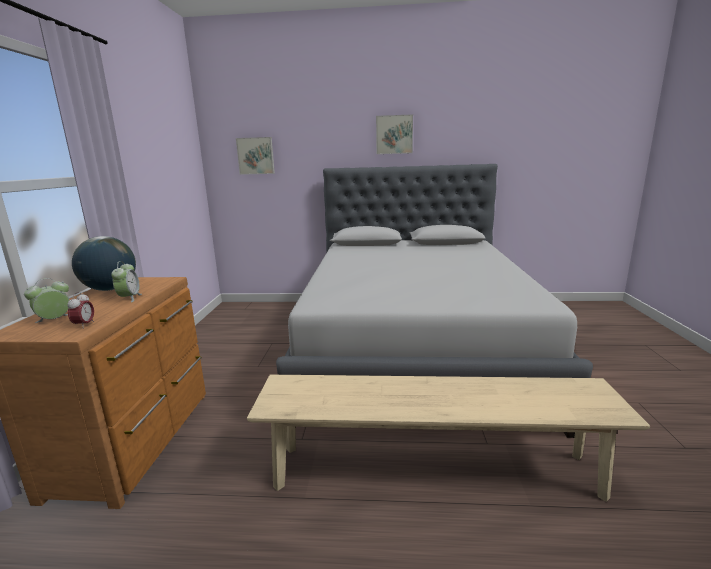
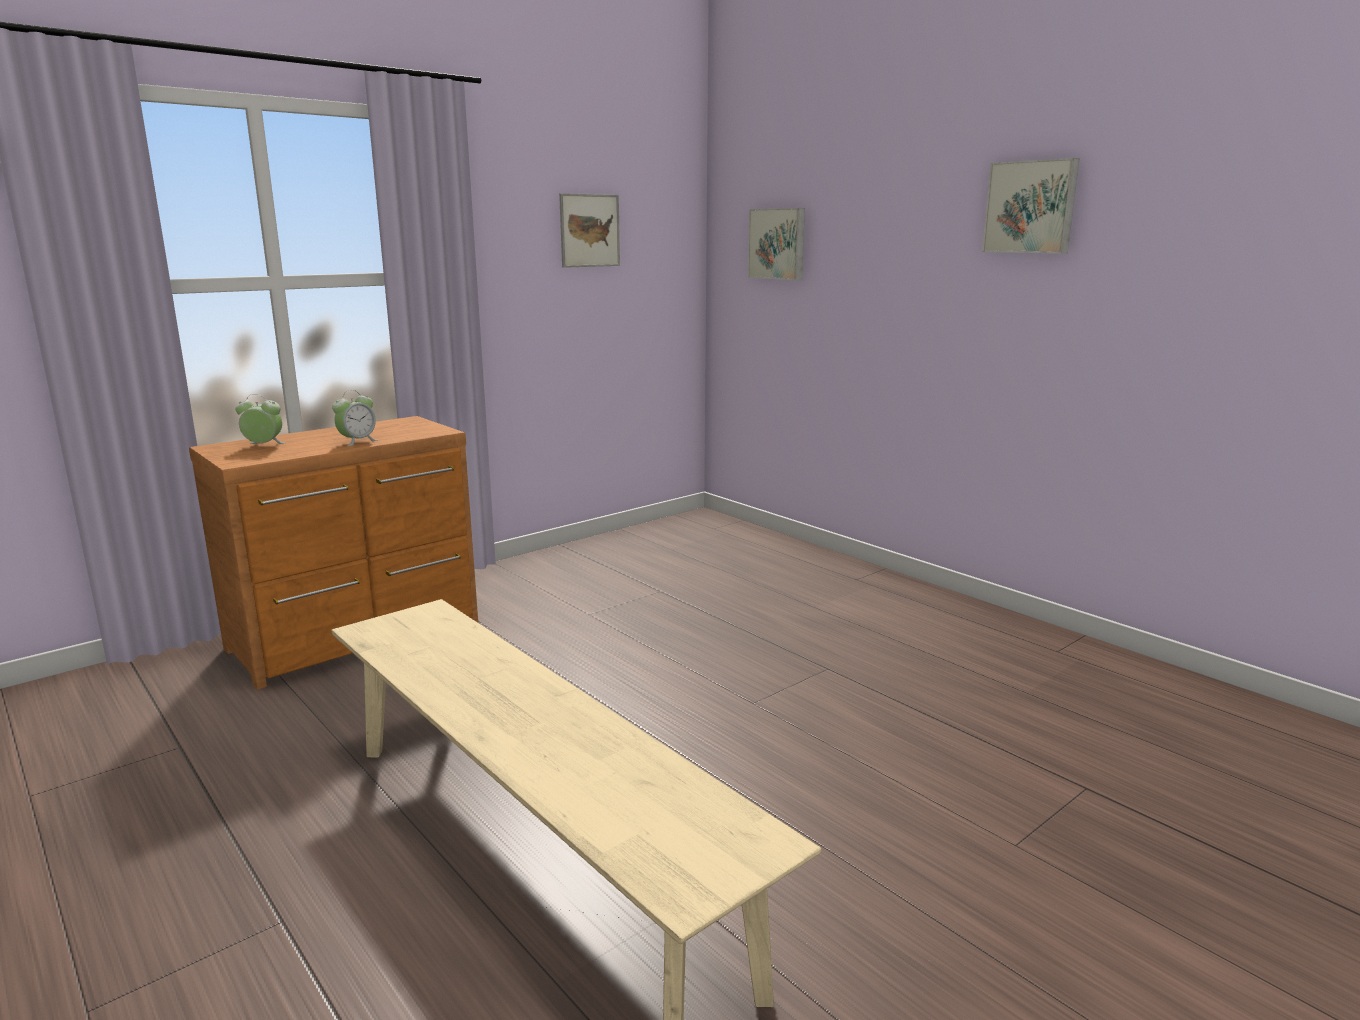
camera: 45 degrees right, 0 degrees up
alarm clock [67,292,94,329] -> none
globe [72,236,136,291] -> none
grey bed [276,164,593,438] -> none
none -> picture [559,193,620,268]

